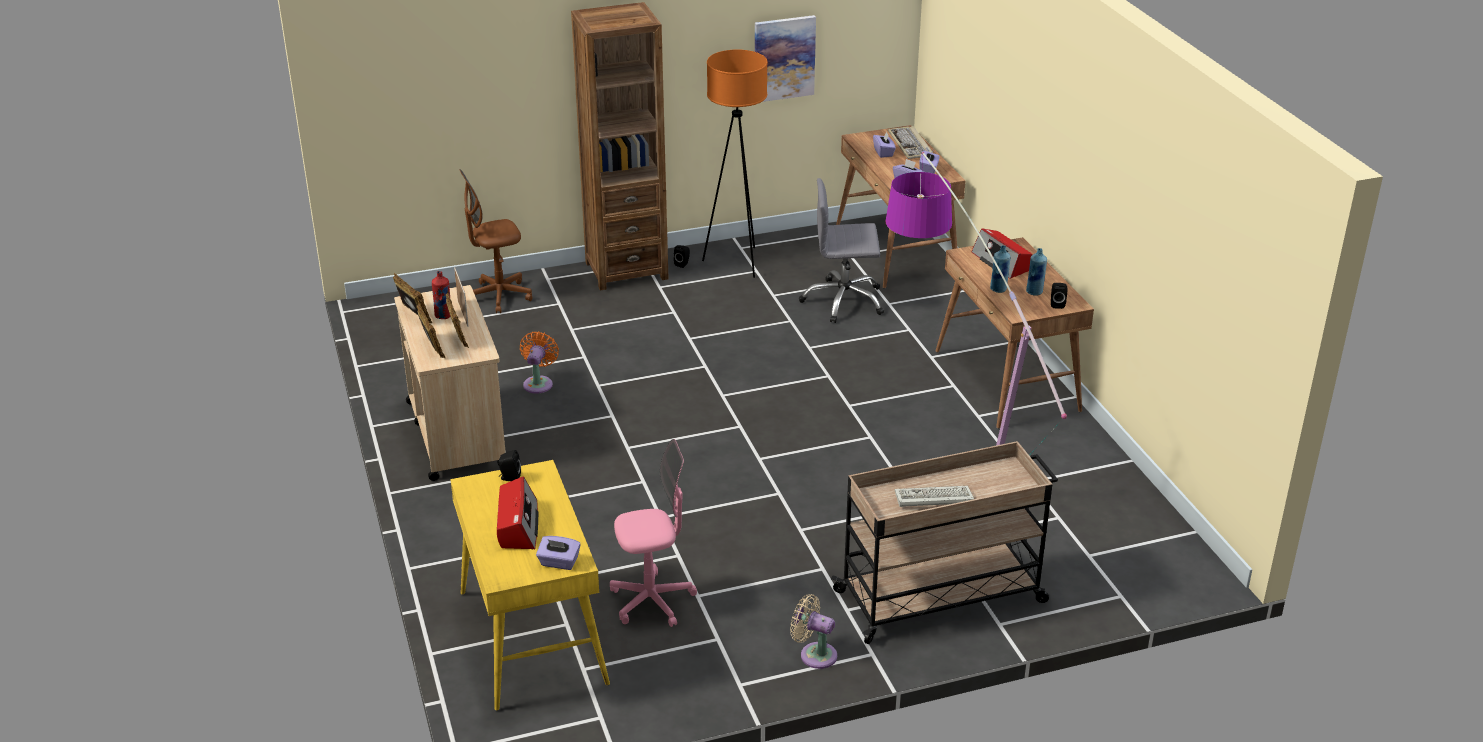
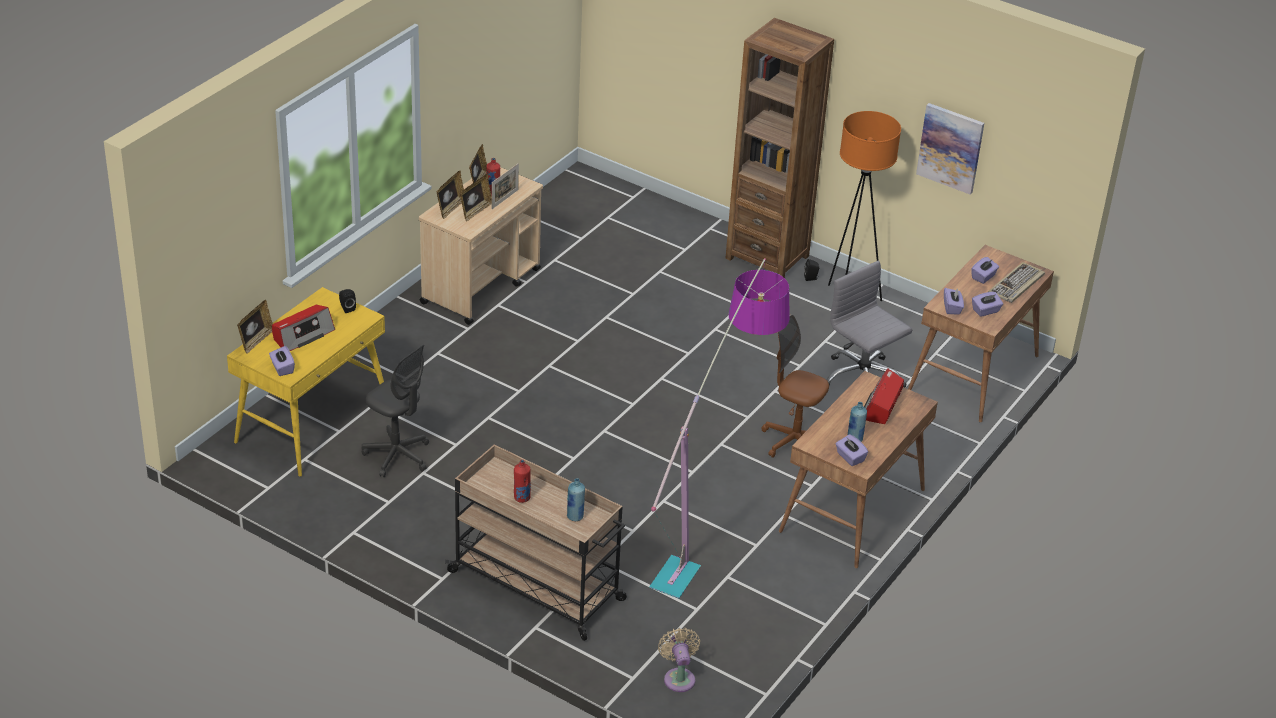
camera: 50 degrees right, 5 degrees up
brown office chair [459,169,532,313] -> brown office chair moved to [761,314,829,458]
orange fan [520,331,559,394] -> none
pink office chair [610,439,697,627] -> grey office chair [362,345,429,477]
beige fan [790,594,837,669] -> beige fan moved to [658,628,700,692]
keyboard [895,486,974,507] -> red bottle [514,460,531,503]
blue bottle [990,246,1011,293] -> blue bottle moved to [567,478,585,521]
black speaker [1051,283,1067,309] -> purple tissue box [836,434,868,466]
none -> picture frame [237,300,273,354]

